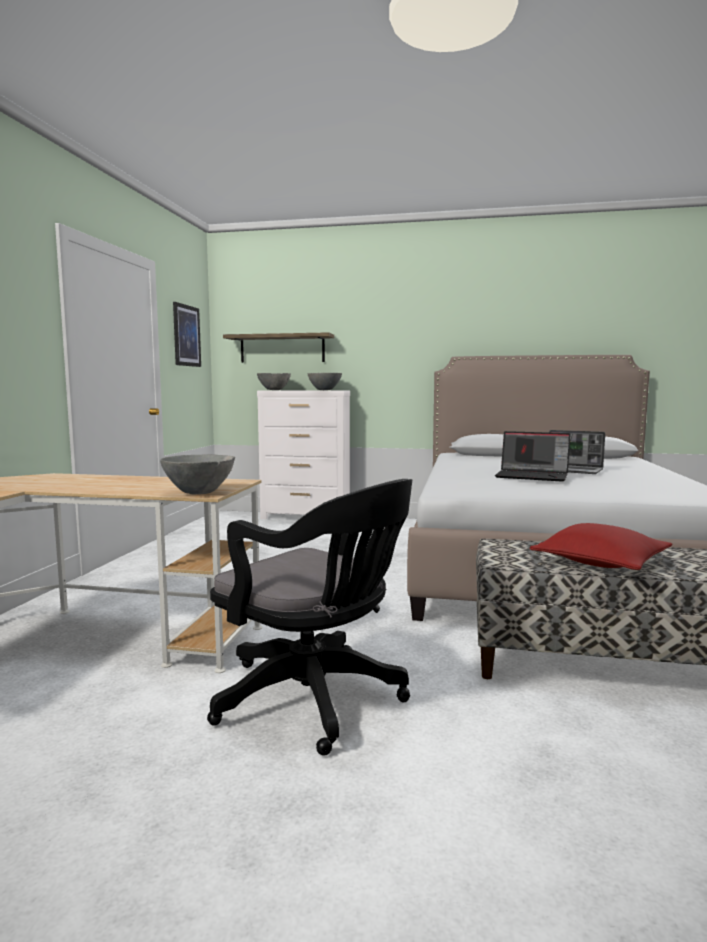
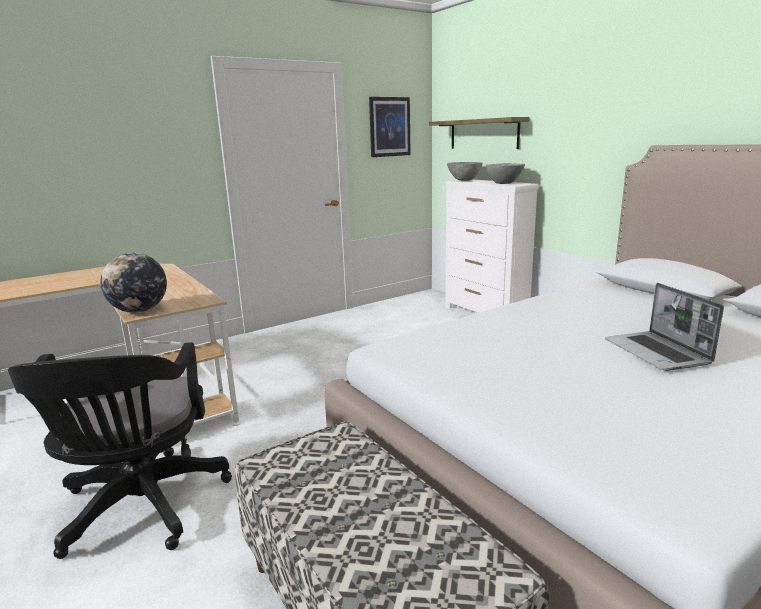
camera: 45 degrees right, 10 degrees up
grey bowl [160,454,235,494] -> globe [100,252,167,313]
laptop [495,431,570,482] -> none
red pillow [530,523,672,570] -> none

